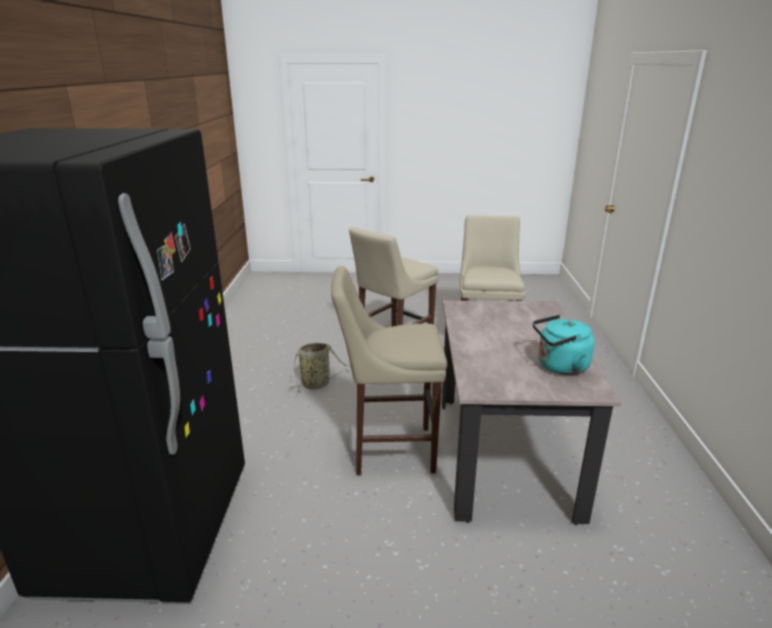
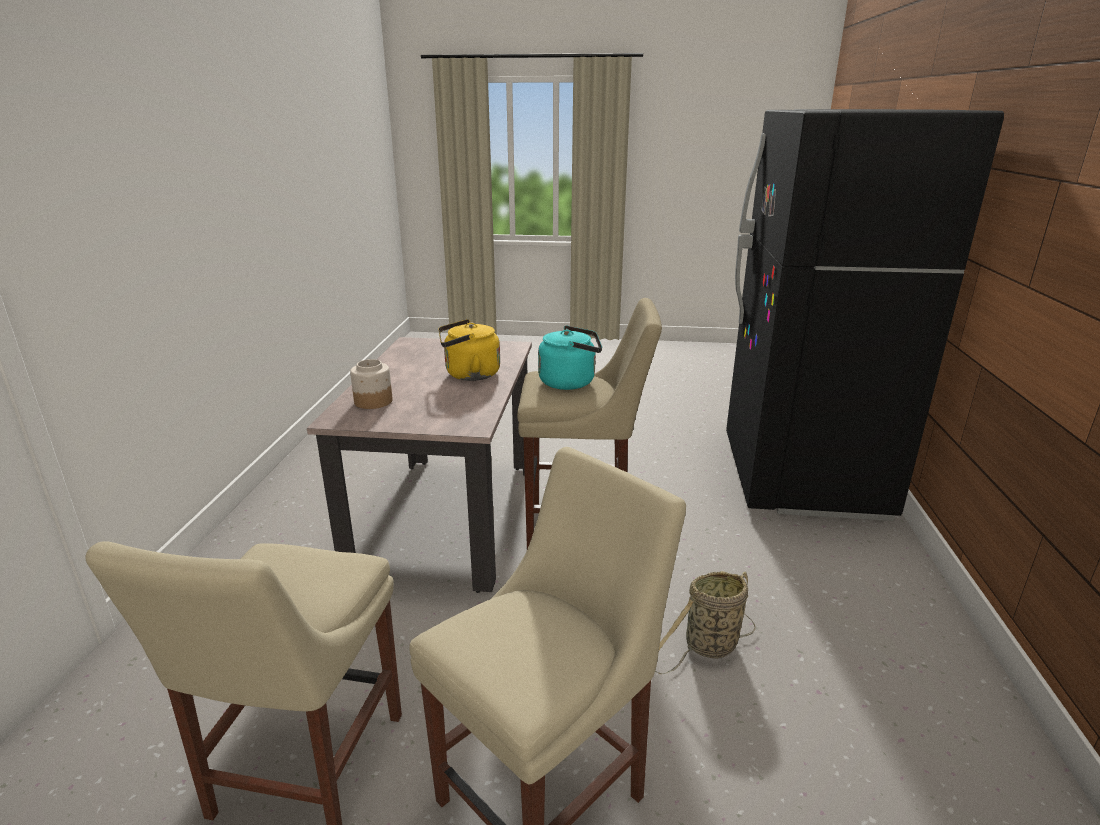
camera: 175 degrees left, 0 degrees up
turquoise kettle [533,314,595,375] -> turquoise kettle moved to [538,326,602,390]
none -> jar [350,359,392,409]
none -> yellow kettle [438,319,500,381]

